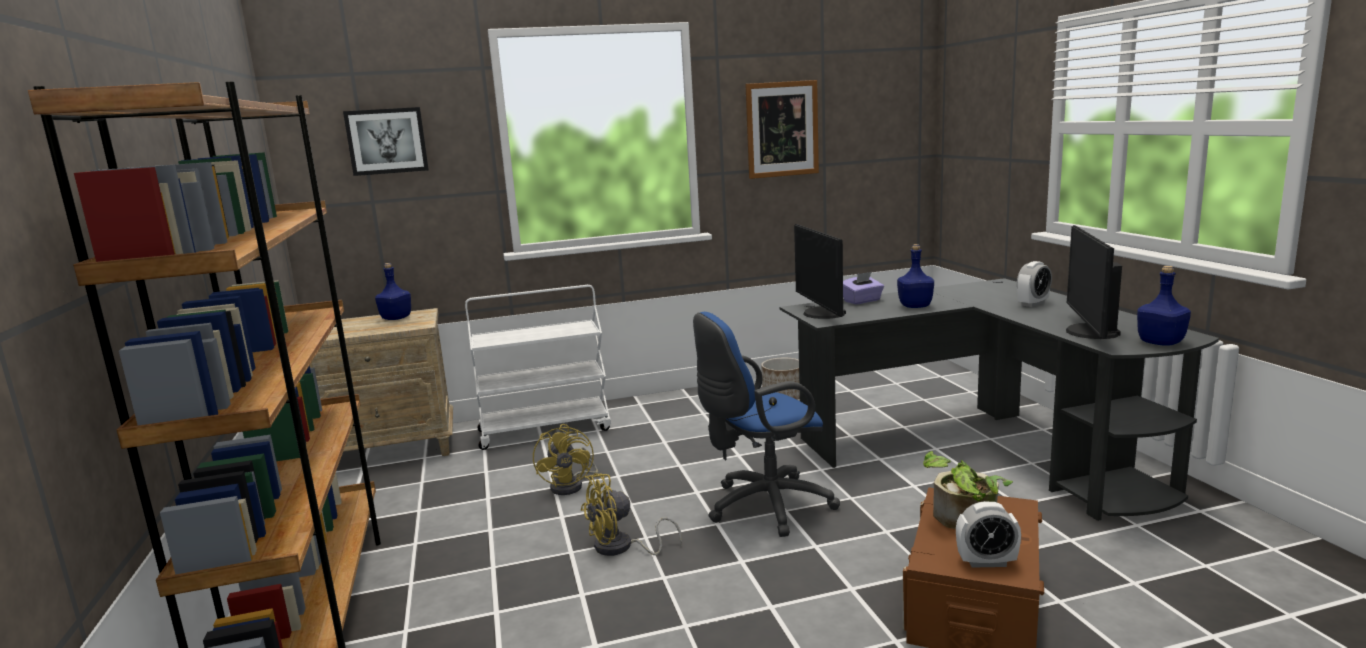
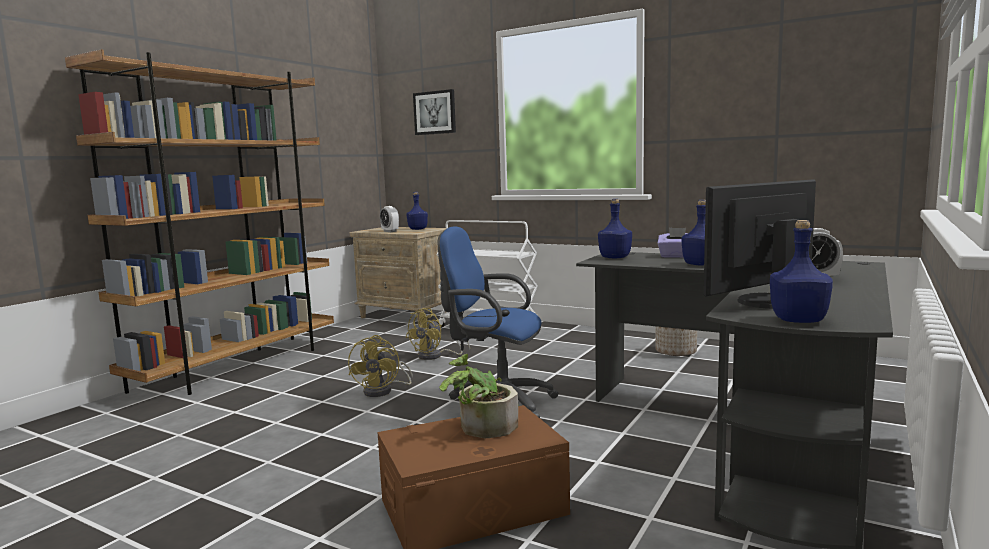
camera: 45 degrees right, 5 degrees down
yellow fan [581,473,682,556] -> yellow fan turned 105 degrees counterclockwise [348,335,413,397]
picture [745,80,819,179] -> none
monitor [794,224,846,319] -> blue bottle [598,199,632,258]
alarm clock [956,501,1021,568] -> alarm clock moved to [380,206,399,232]

